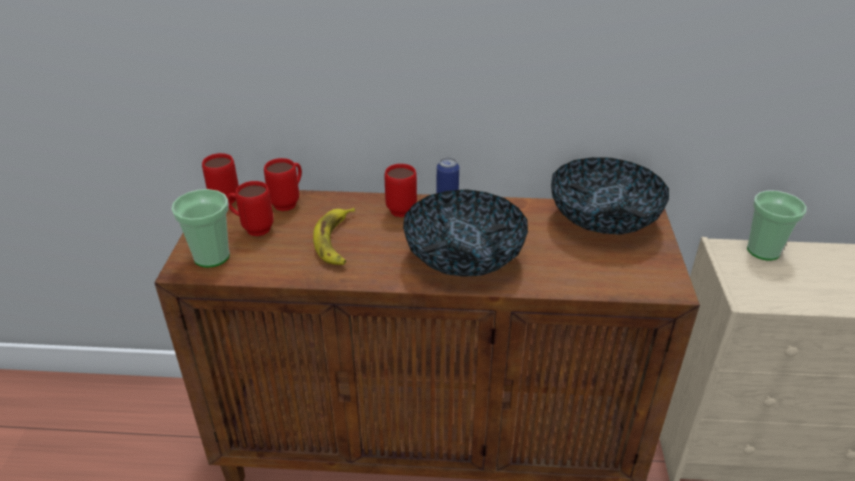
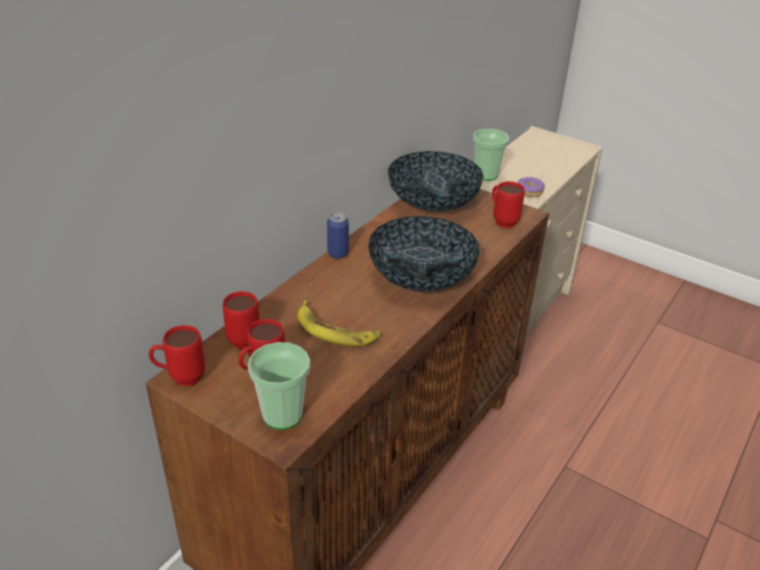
camera: 60 degrees left, 0 degrees up
red mug [385,164,417,217] -> red mug moved to [492,181,525,228]
none -> donut [517,177,545,197]

